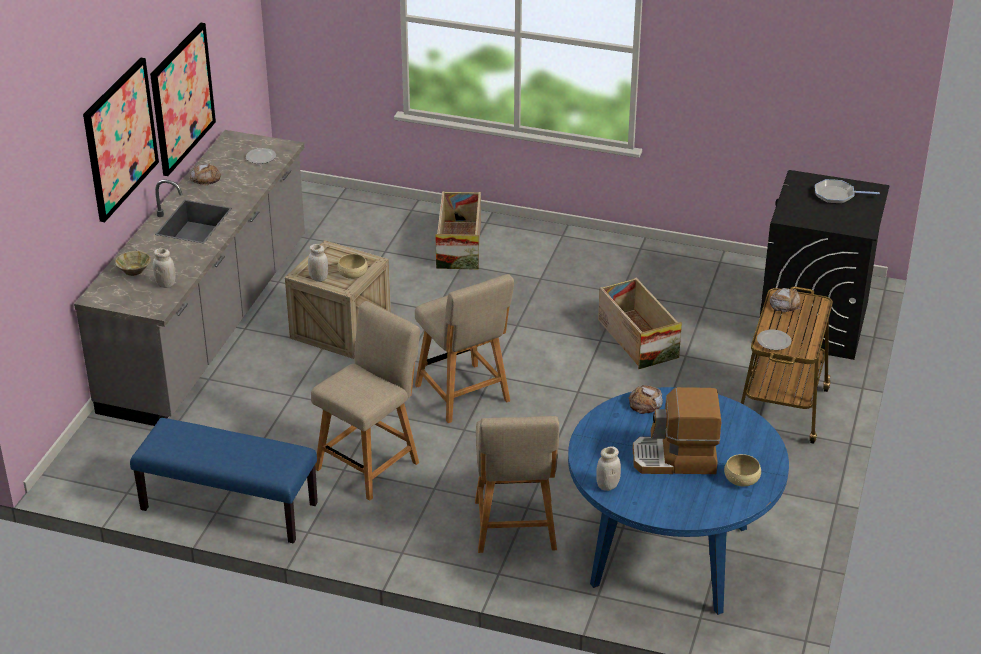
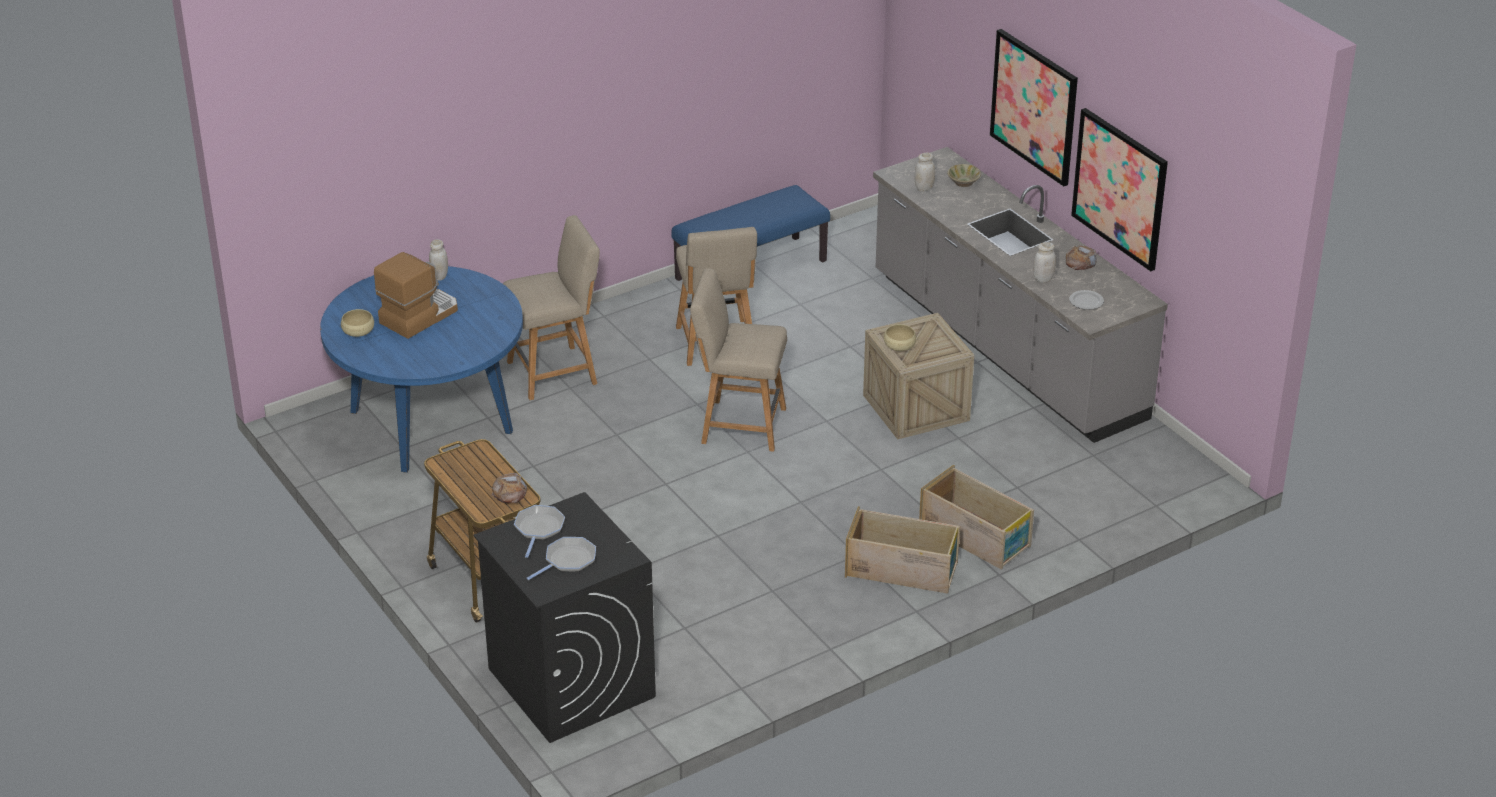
camera: 130 degrees right, 0 degrees up
white jar [308,244,328,282] -> white jar moved to [1034,242,1056,283]
beige chair [475,416,559,553] -> beige chair turned 120 degrees clockwise [503,215,600,400]
crate [598,278,682,369] -> crate moved to [845,506,960,594]
bread [629,385,663,414] -> none
plate [757,330,792,350] -> none
none -> frying pan [514,505,565,558]

